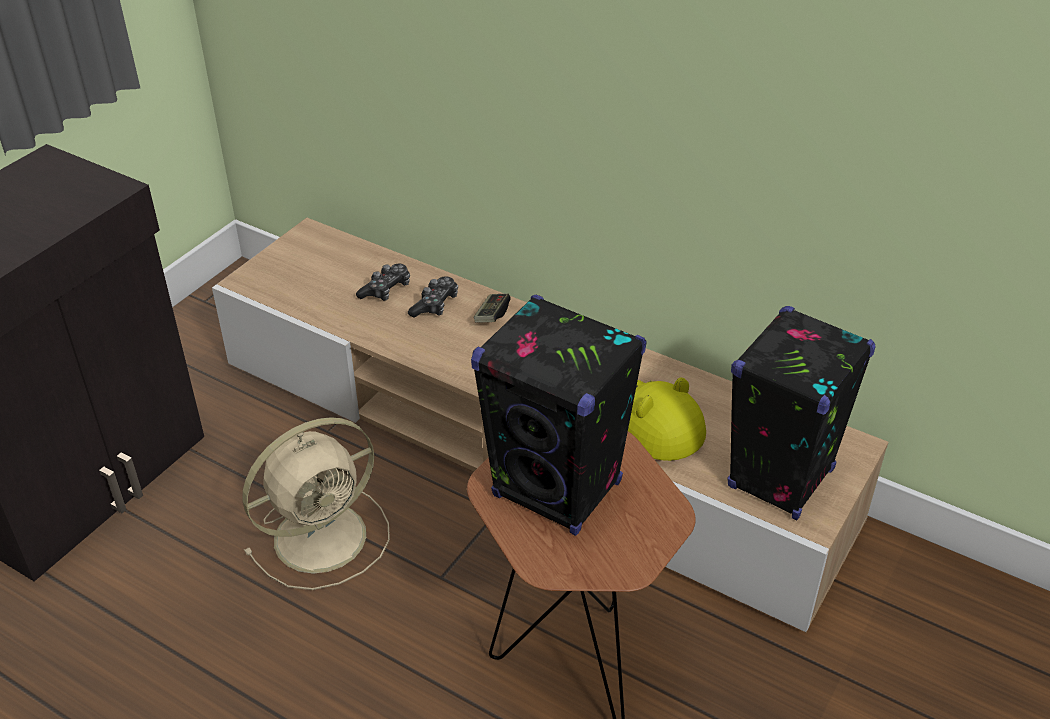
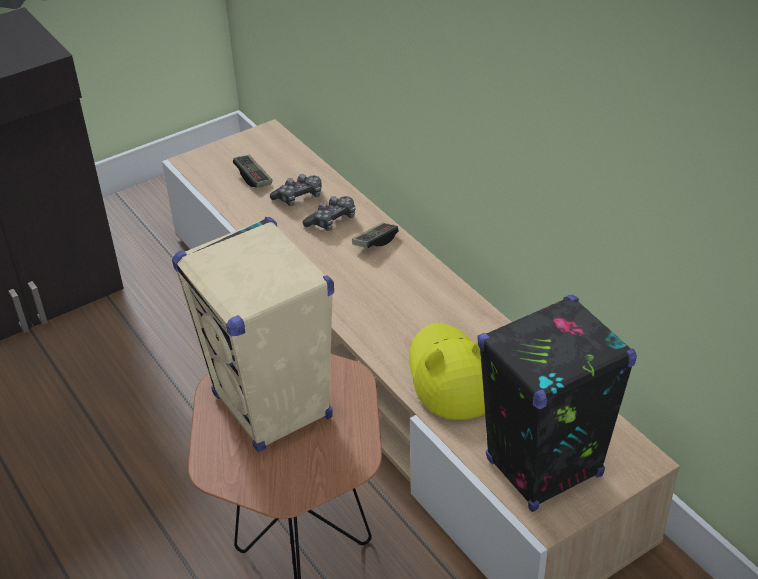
camera: 25 degrees right, 0 degrees up
beige fan [242,417,390,590] -> none
black speaker [471,295,647,536] -> beige speaker [172,217,334,452]
none -> game controller [233,155,272,188]

